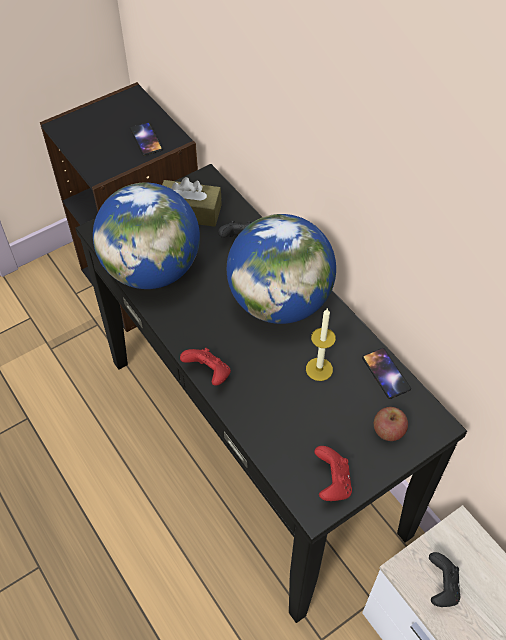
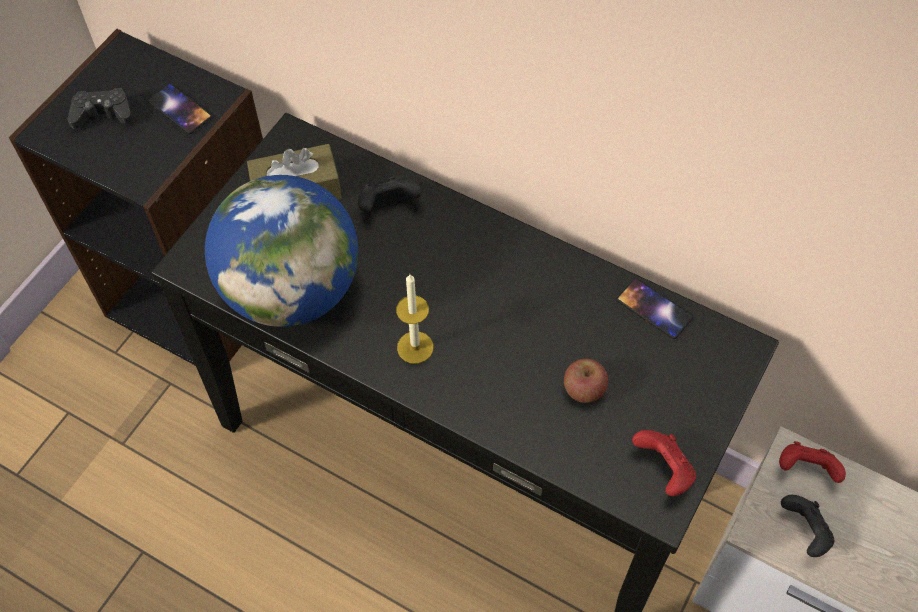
camera: 25 degrees left, 5 degrees up
red game controller [180,348,231,386] -> red game controller moved to [779,441,846,483]
globe [227,214,336,324] -> none
candle [306,309,336,381] -> candle moved to [396,274,433,364]
apple [374,407,408,441] -> apple moved to [564,359,608,403]
none -> black game controller [67,88,133,129]

